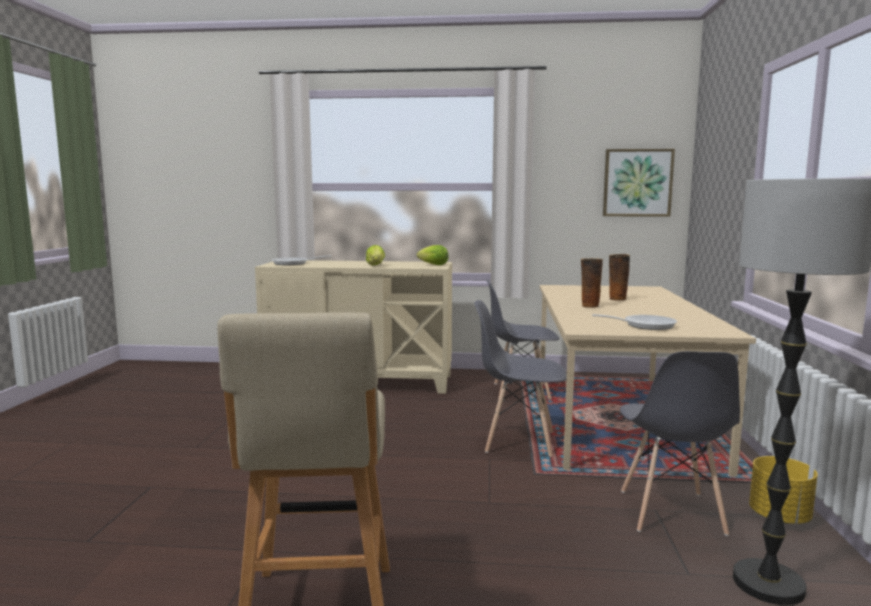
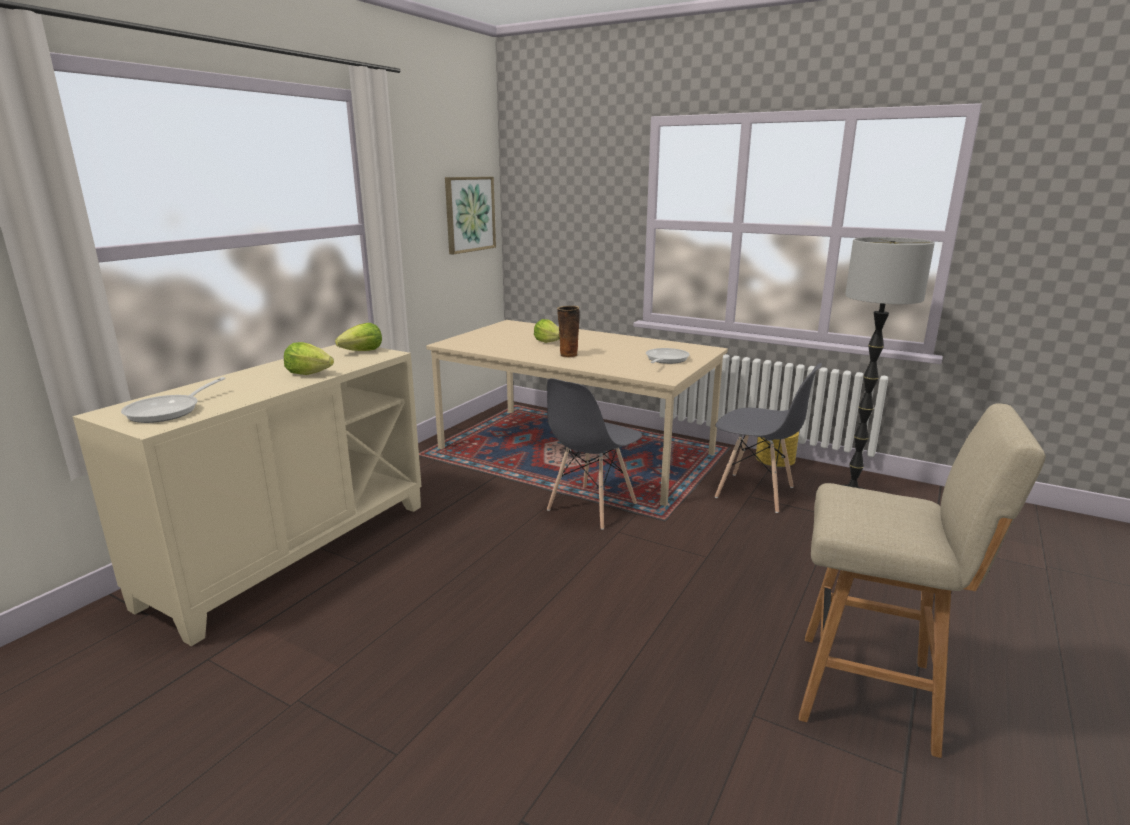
camera: 65 degrees left, 10 degrees up
grey chair [486,279,559,399] -> none
vase [609,254,630,301] -> lettuce [534,319,560,343]

